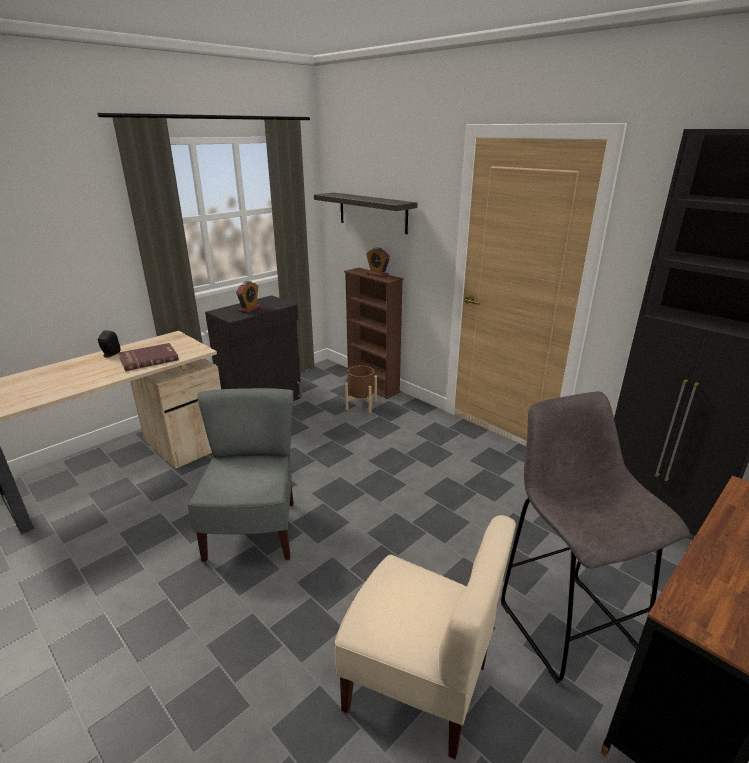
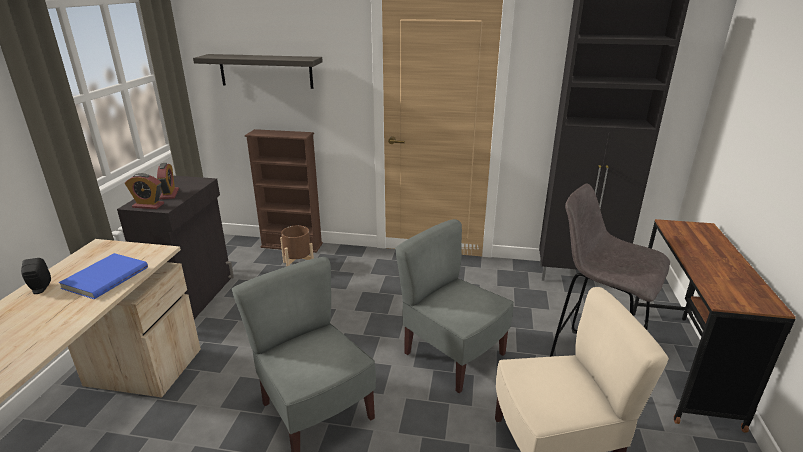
camera: 35 degrees left, 0 degrees up
red book [118,343,179,371] -> blue book [59,253,148,299]
alarm clock [366,248,390,277] -> alarm clock moved to [125,173,164,209]
none -> grey chair [396,219,514,393]

